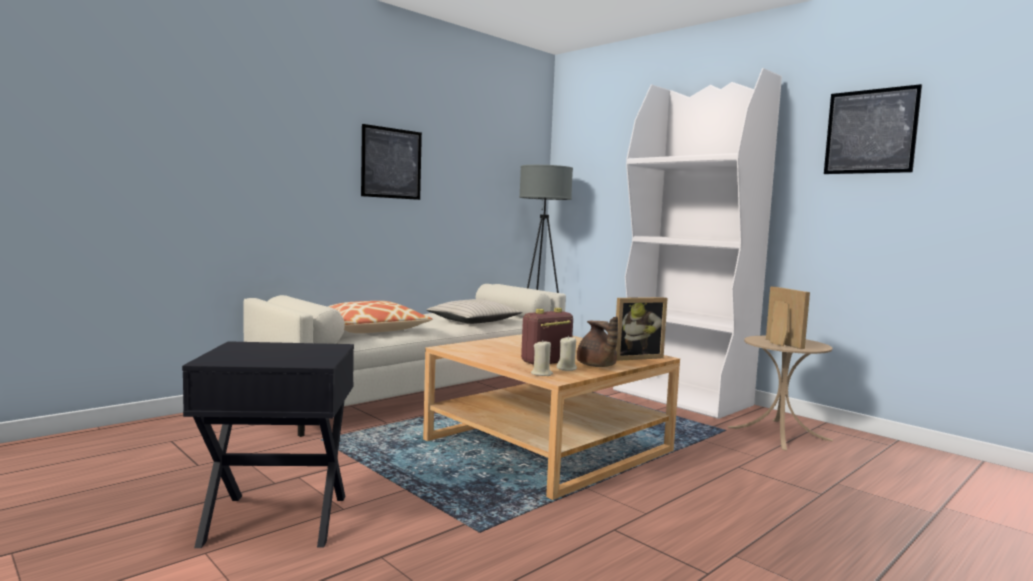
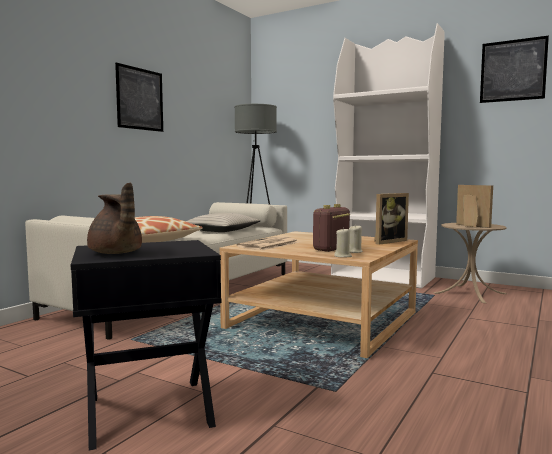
camera: 15 degrees left, 0 degrees up
brown teapot [577,316,618,367] -> brown teapot moved to [87,183,142,254]
none -> newspaper [236,236,299,250]

